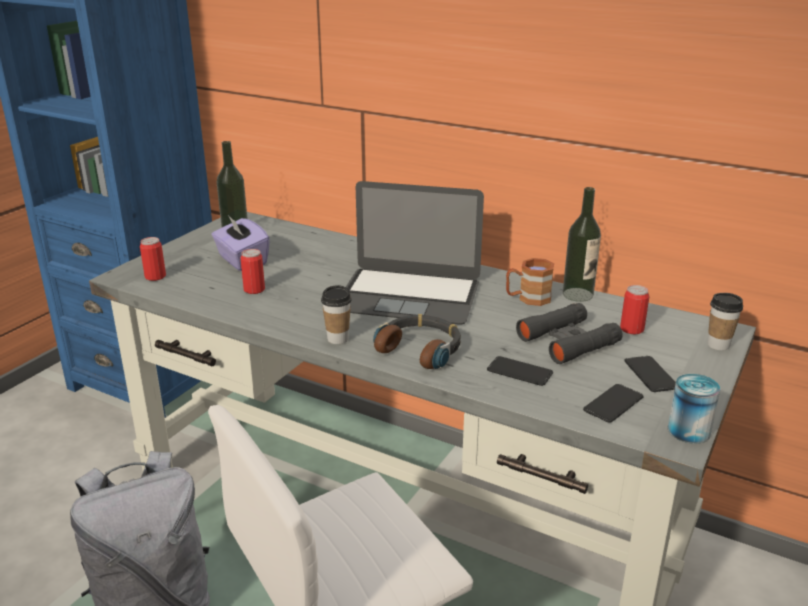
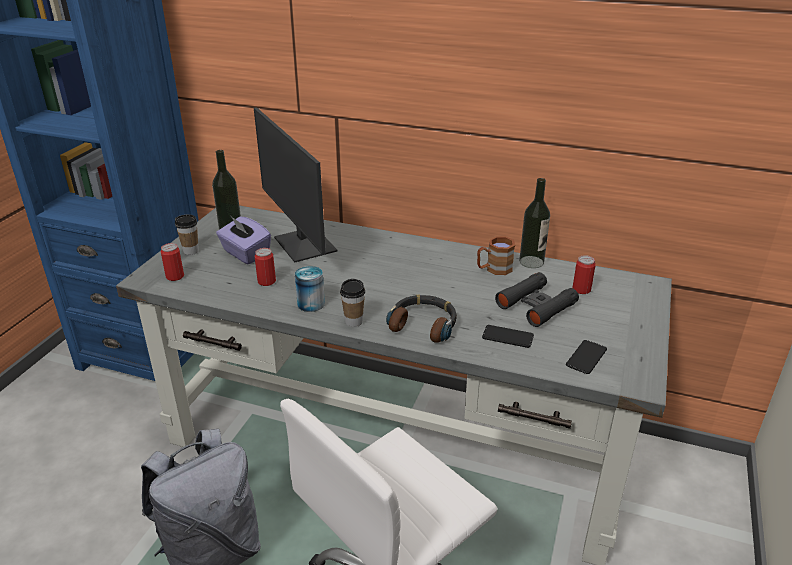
camera: 10 degrees left, 5 degrees up
laptop [346,181,484,325] -> none
phone [624,356,676,392] -> none
can [668,374,720,444] -> can moved to [295,266,325,312]
cup [707,293,743,351] -> cup moved to [175,214,199,255]
none -> monitor [254,107,338,262]

